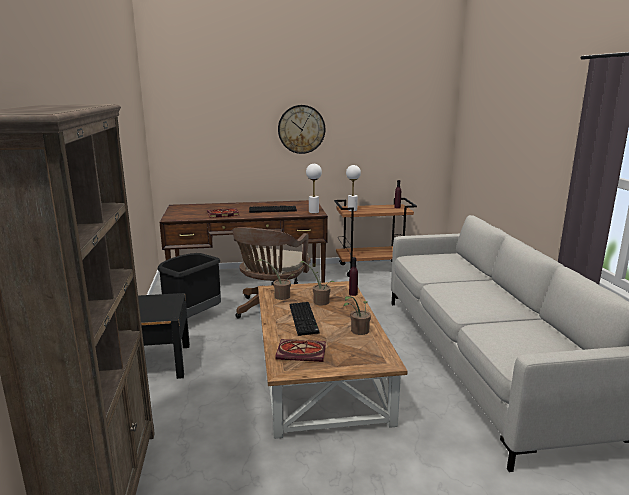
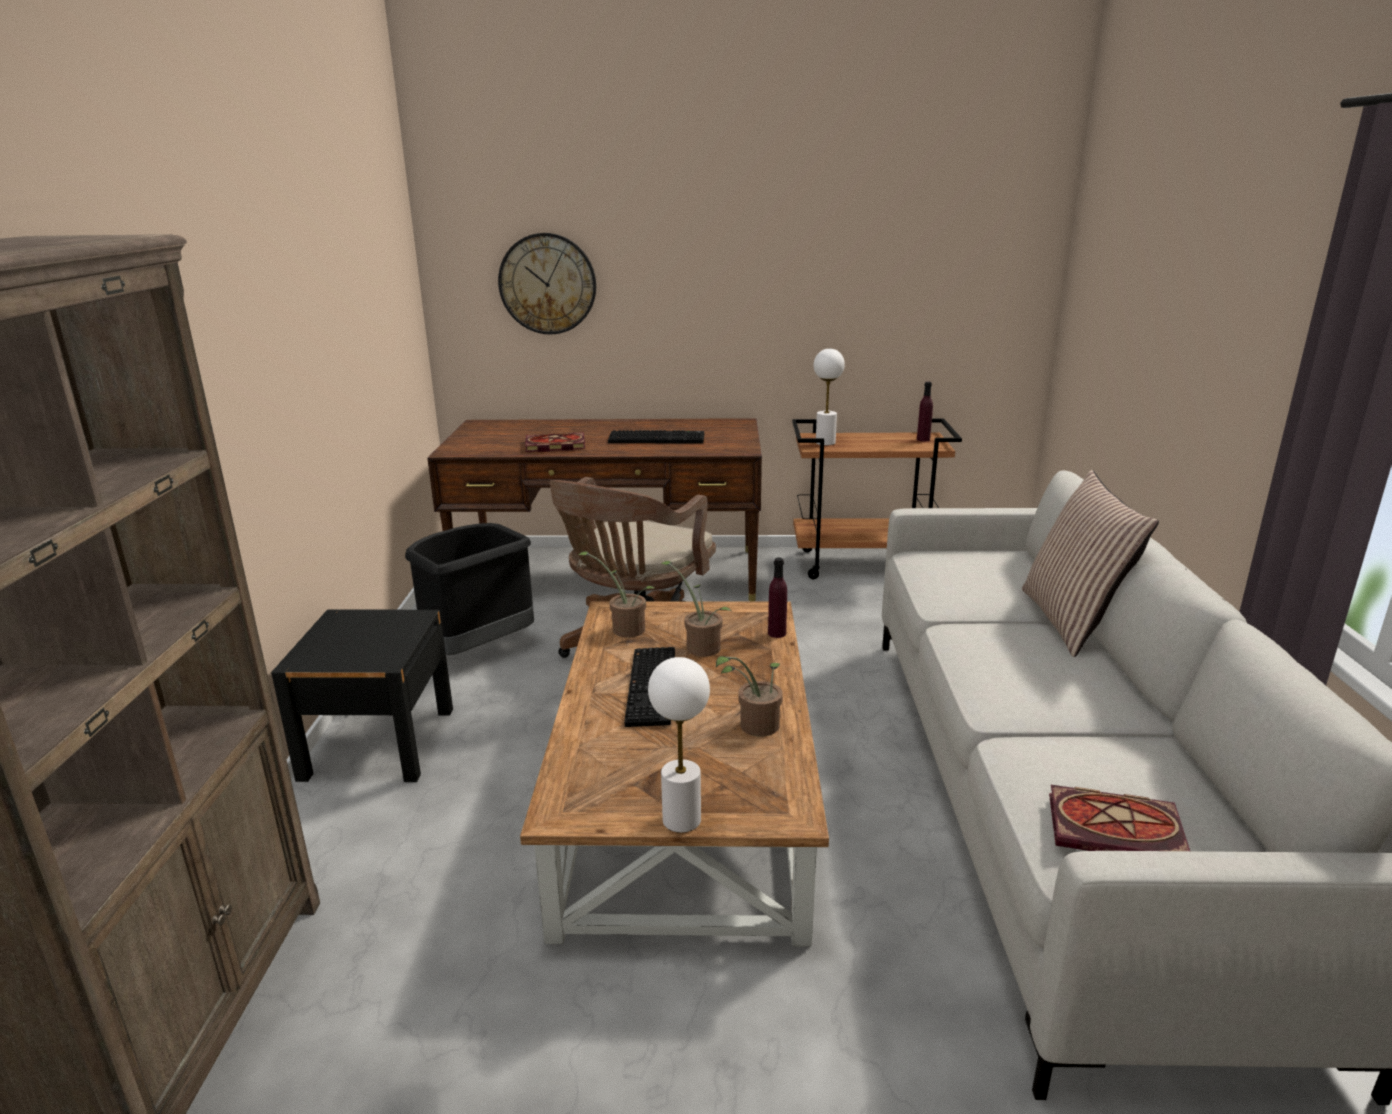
camera: 10 degrees right, 5 degrees up
book [275,339,326,362] -> book moved to [1049,785,1190,851]
wall clock [278,105,325,154] -> wall clock moved to [498,233,596,335]
white table lamp [306,164,322,213] -> white table lamp moved to [648,657,710,833]
none -> pillow [1022,470,1159,657]

